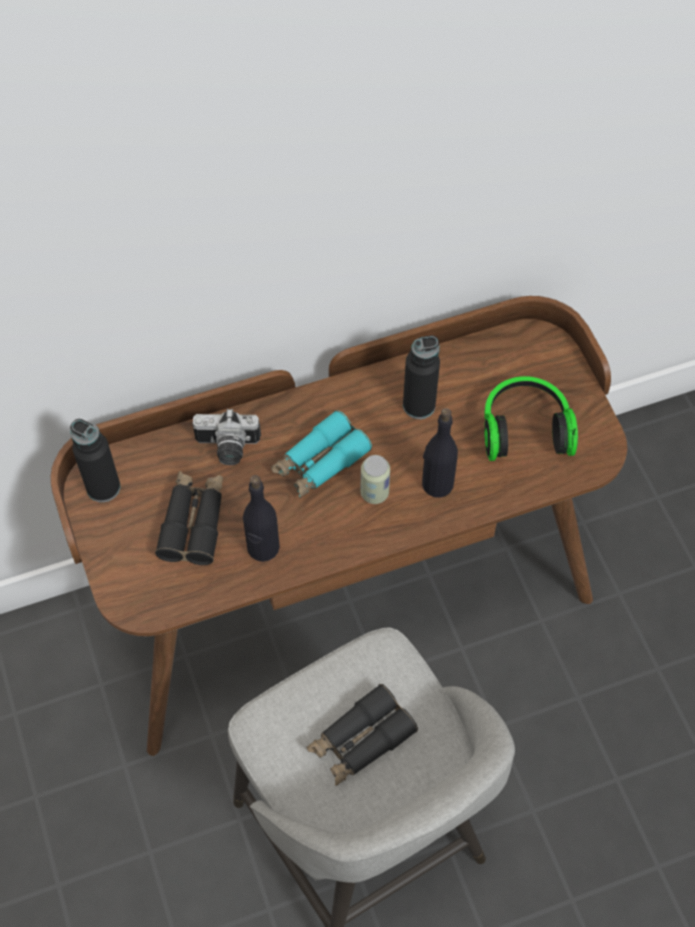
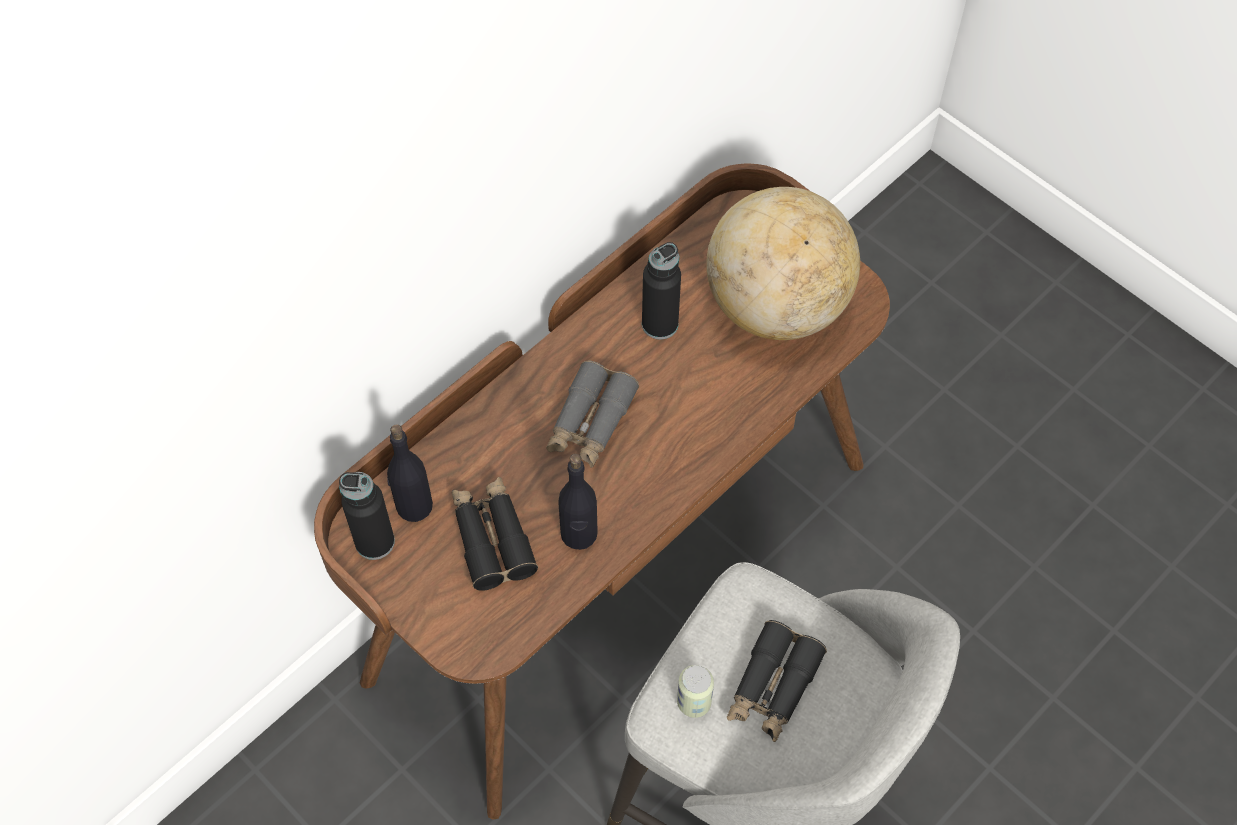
camera: 25 degrees left, 0 degrees up
camera [192,409,261,465] -> none
turquoise binoculars [271,410,372,499] -> grey binoculars [546,361,639,468]
can [361,455,390,504] -> can moved to [677,665,714,718]
black bottle [422,408,458,498] -> black bottle moved to [387,425,433,522]
headphones [484,376,578,461] -> globe [706,187,860,340]

